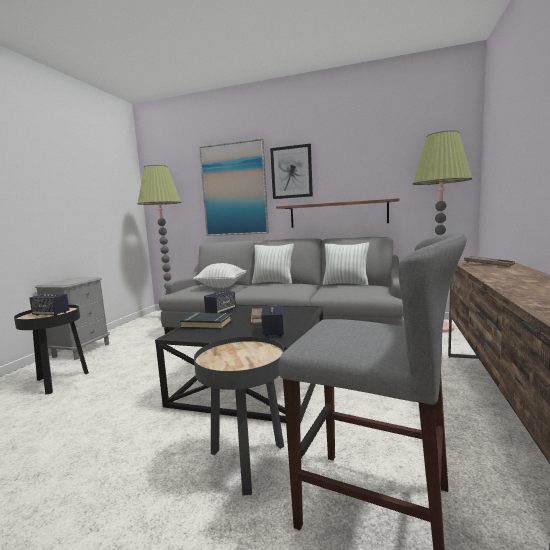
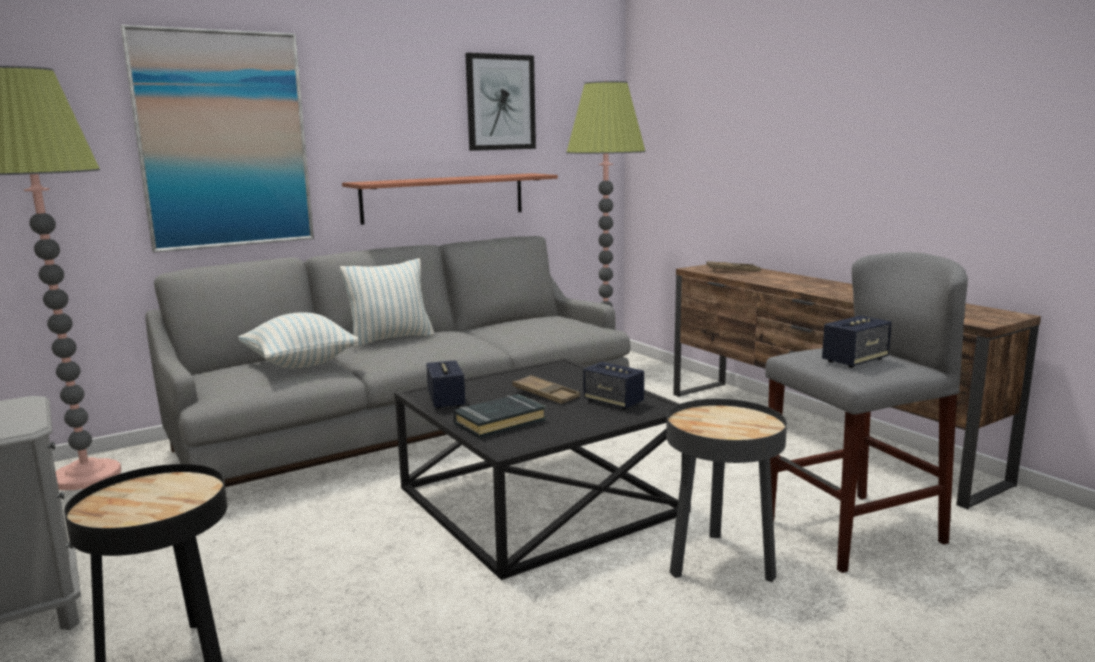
camera: 50 degrees left, 5 degrees up
speaker [29,294,69,316] -> speaker moved to [822,315,892,368]
picture [270,144,313,199] -> picture moved to [465,53,536,151]
pillow [323,242,369,286] -> none

